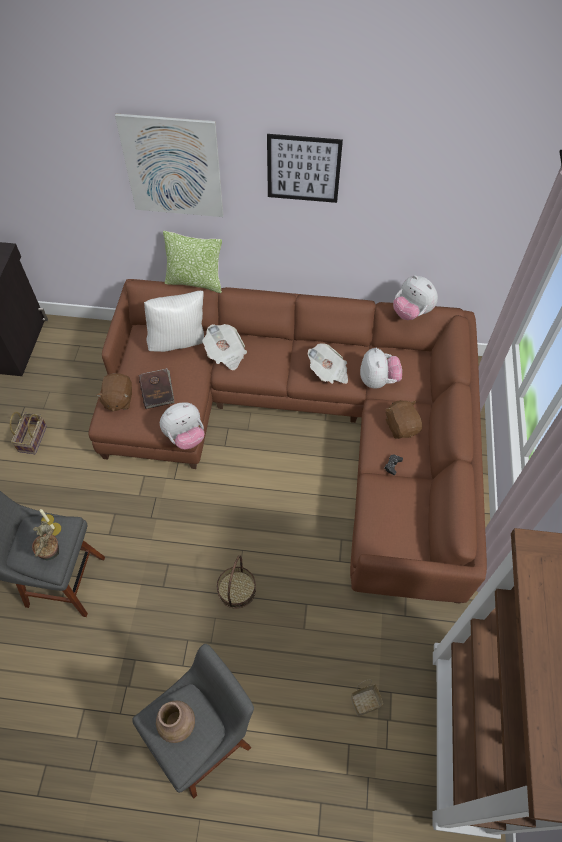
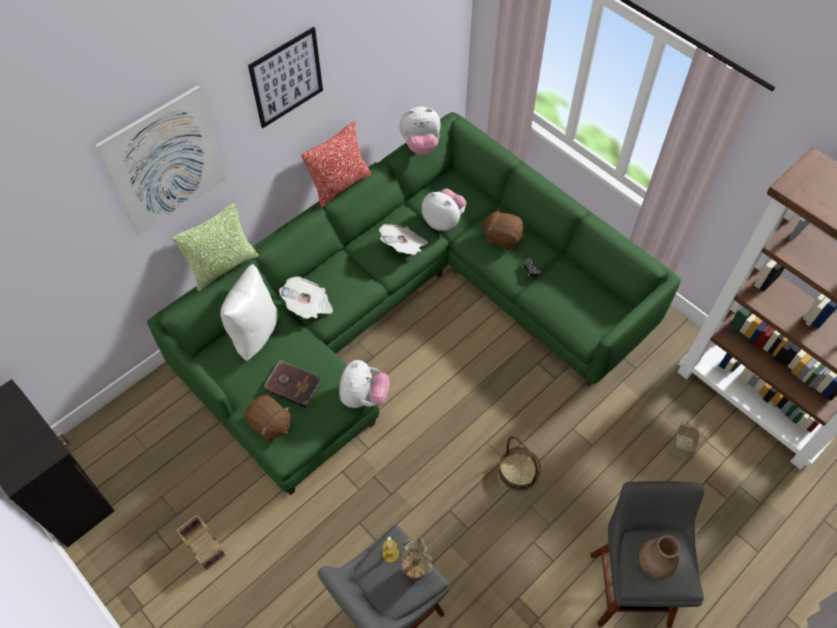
camera: 50 degrees left, 0 degrees up
brown sofa [88,279,487,604] -> green sofa [147,112,681,496]
none -> pillow [301,121,372,208]

